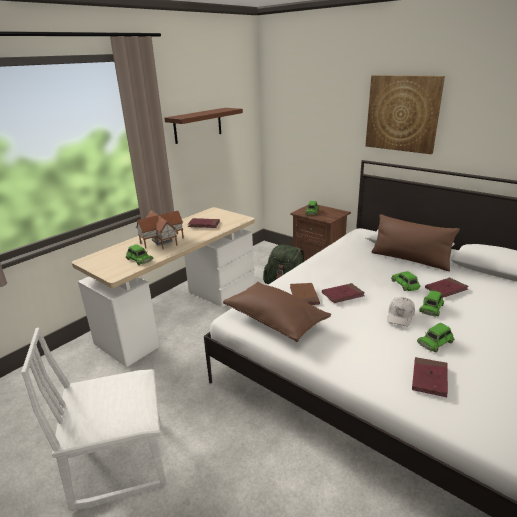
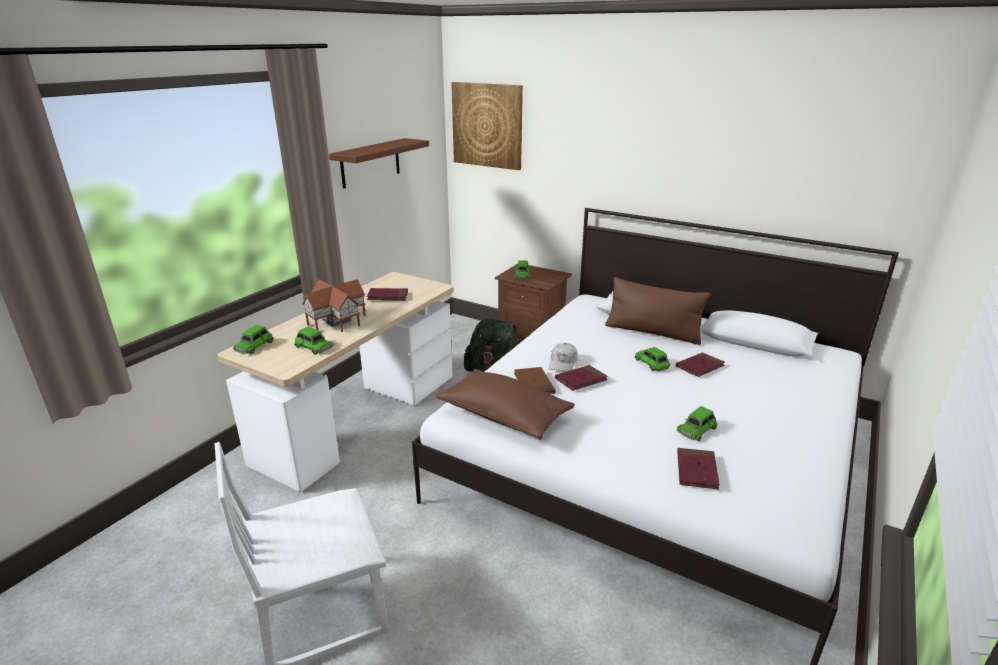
camera: 10 degrees left, 0 degrees up
picture [365,75,445,154] -> picture moved to [451,82,523,170]
white cap [387,297,415,327] -> white cap moved to [549,343,578,372]
green toy car [419,290,444,317] -> green toy car moved to [233,325,273,354]

